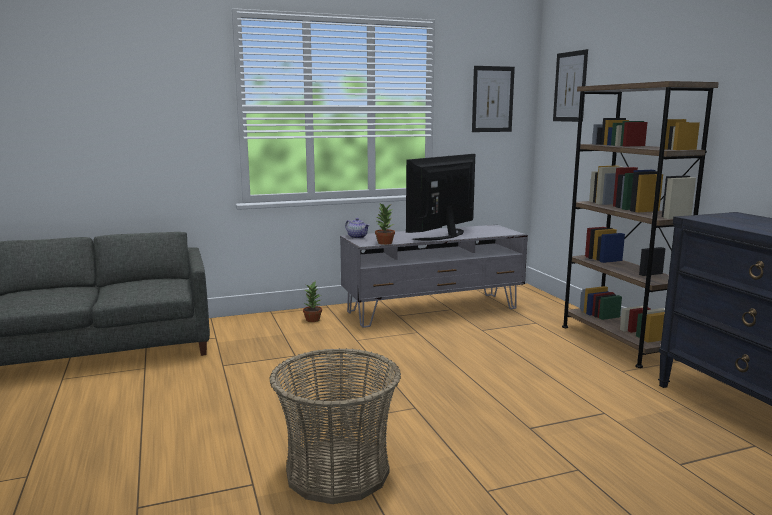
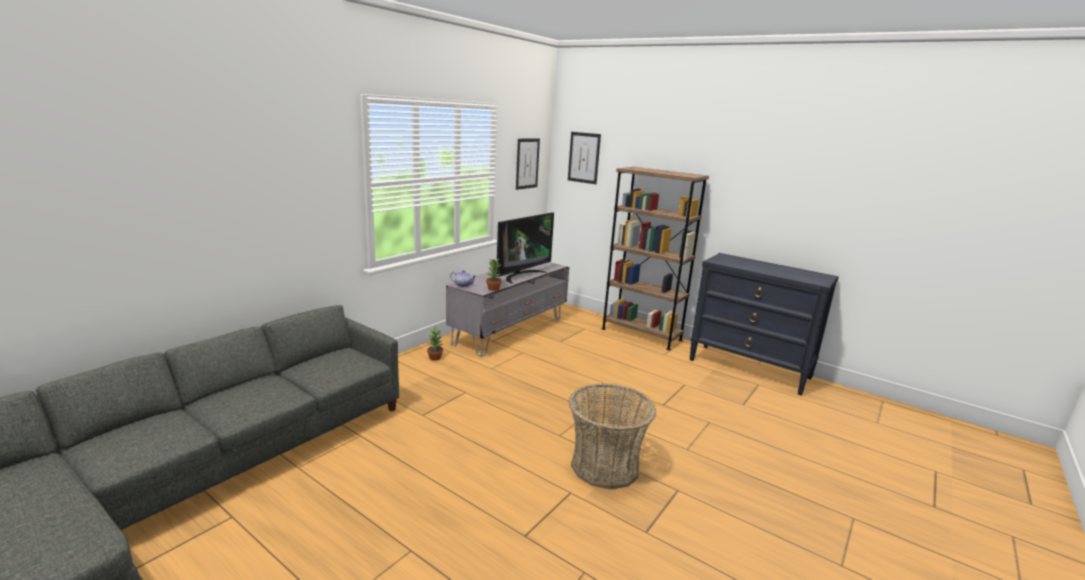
camera: 35 degrees left, 5 degrees up
television [406,154,475,241] -> television turned 150 degrees counterclockwise [496,212,554,284]

